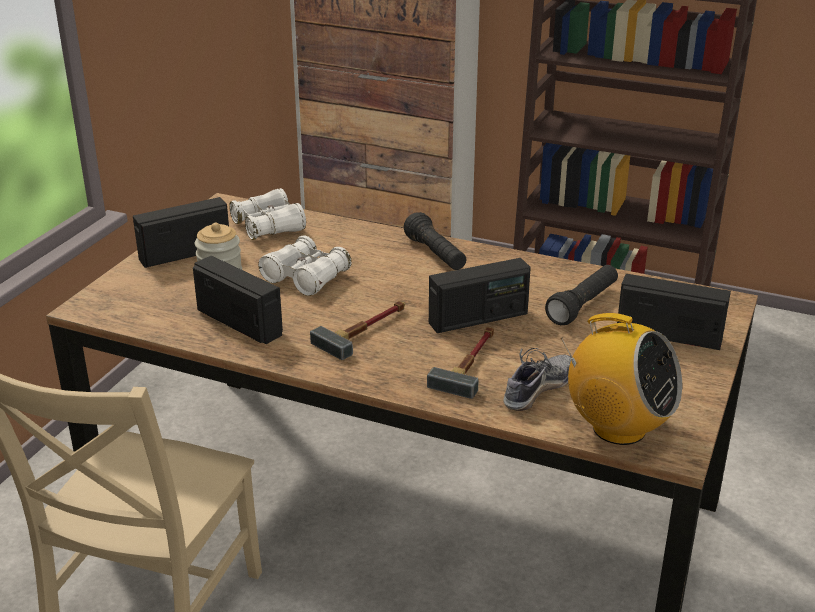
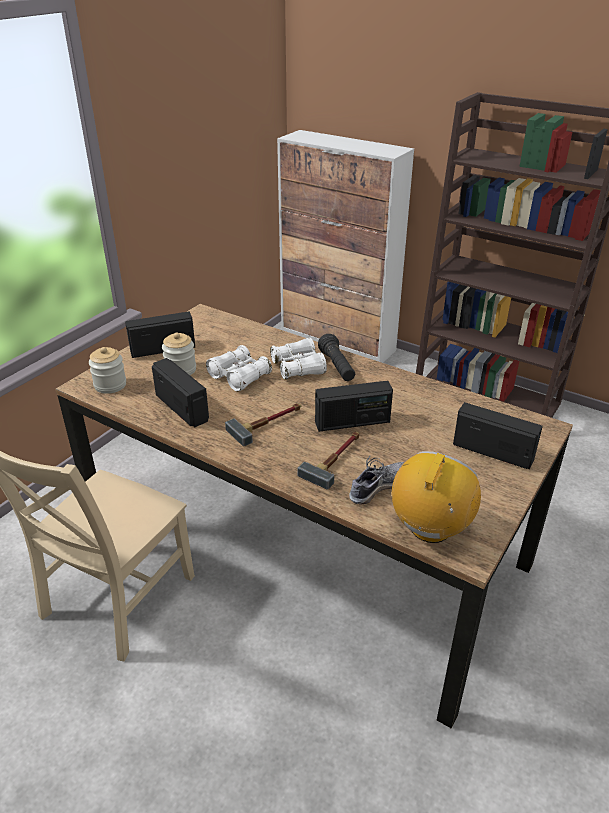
camera: 10 degrees right, 5 degrees up
white binoculars [229,188,306,240] -> white binoculars moved to [270,338,327,380]
black flashlight [545,265,618,325] -> none
radio [560,313,682,445] -> radio turned 105 degrees counterclockwise [392,451,481,543]
none -> jar [89,347,126,394]

